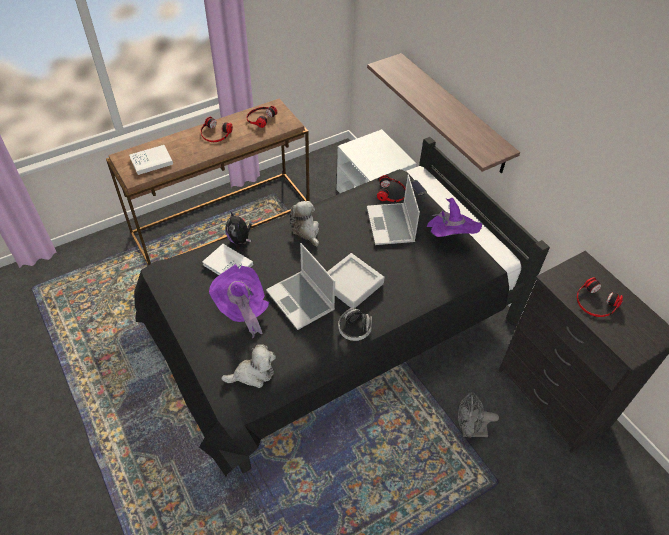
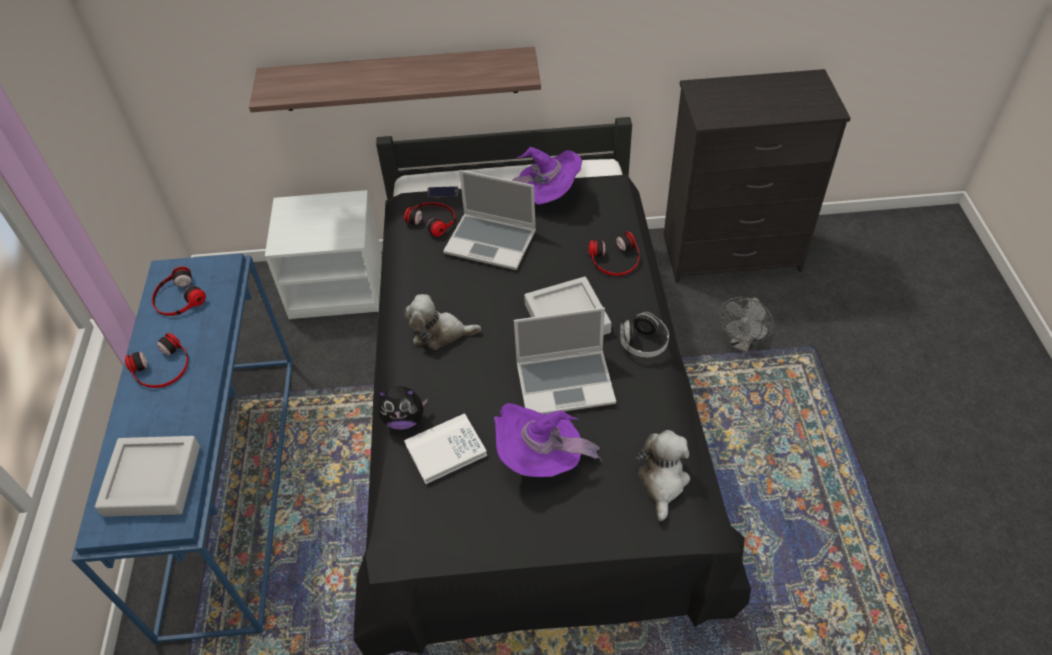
camera: 60 degrees left, 0 degrees up
brown console table [106,99,310,265] -> blue console table [71,253,293,644]
white book [129,145,173,175] -> grey tray [95,436,200,517]
headphones [577,277,623,317] -> headphones moved to [588,232,640,276]

